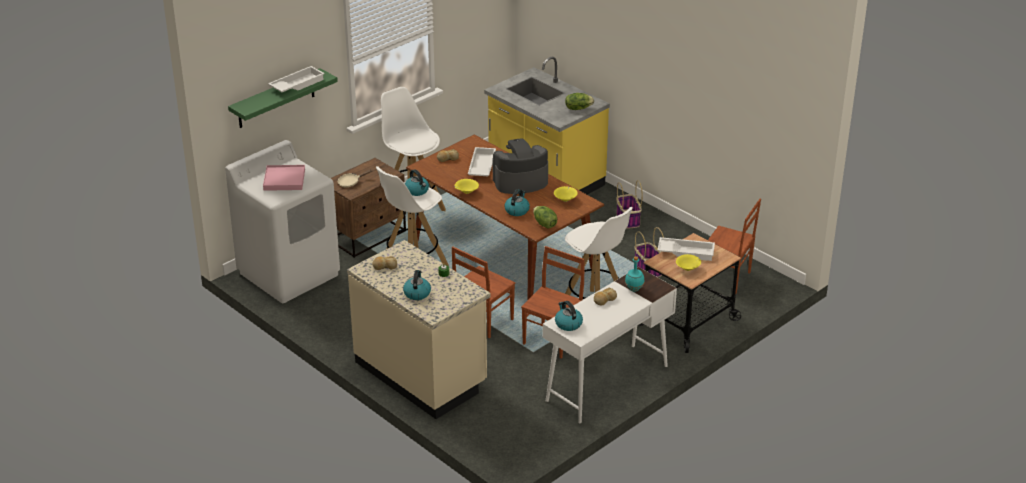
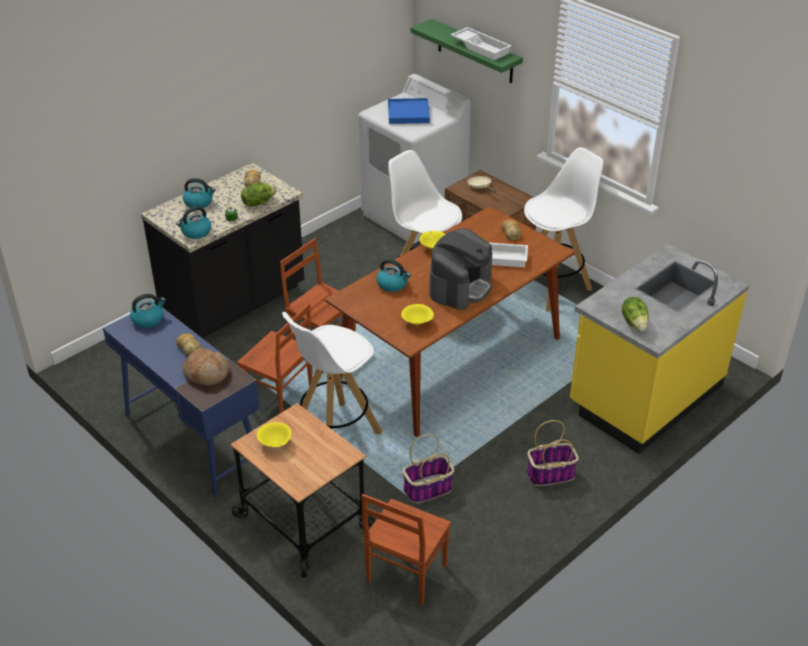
camera: 90 degrees right, 5 degrees up
pink tray [263,165,305,191] -> blue tray [388,98,430,124]
beige counter [347,240,491,419] -> black counter [141,163,304,338]
kettle [405,169,429,196] -> kettle moved to [176,206,211,239]
coffee machine [493,138,548,194] -> coffee machine turned 45 degrees clockwise [429,229,492,310]
lettuce [533,206,557,228] -> lettuce moved to [241,183,277,207]
white desk [543,267,677,423] -> blue desk [103,307,259,496]
turquoise bottle [625,256,645,291] -> bread [183,348,230,386]
white tray [658,237,715,261] -> none

